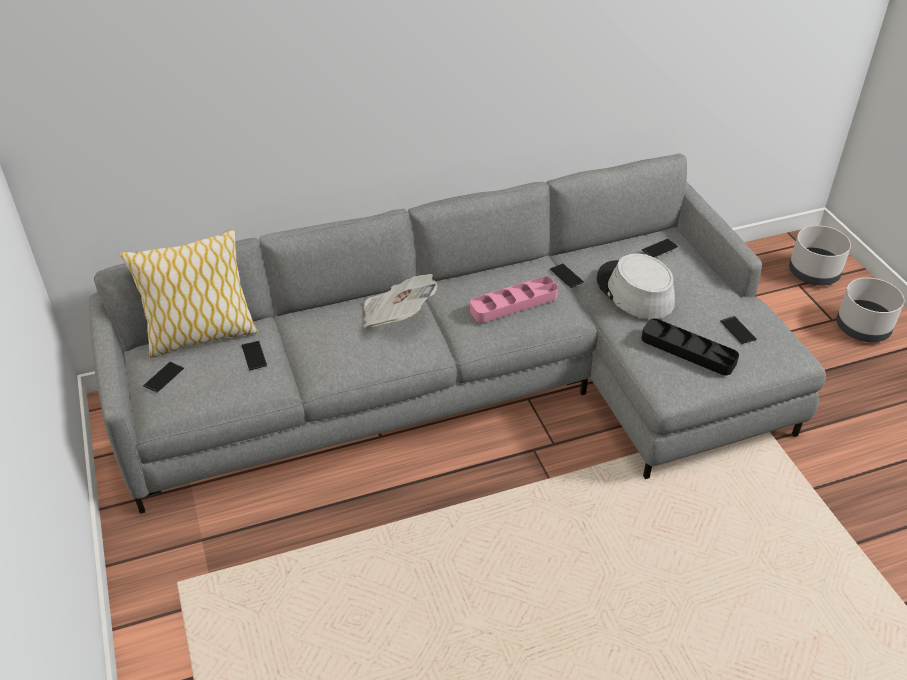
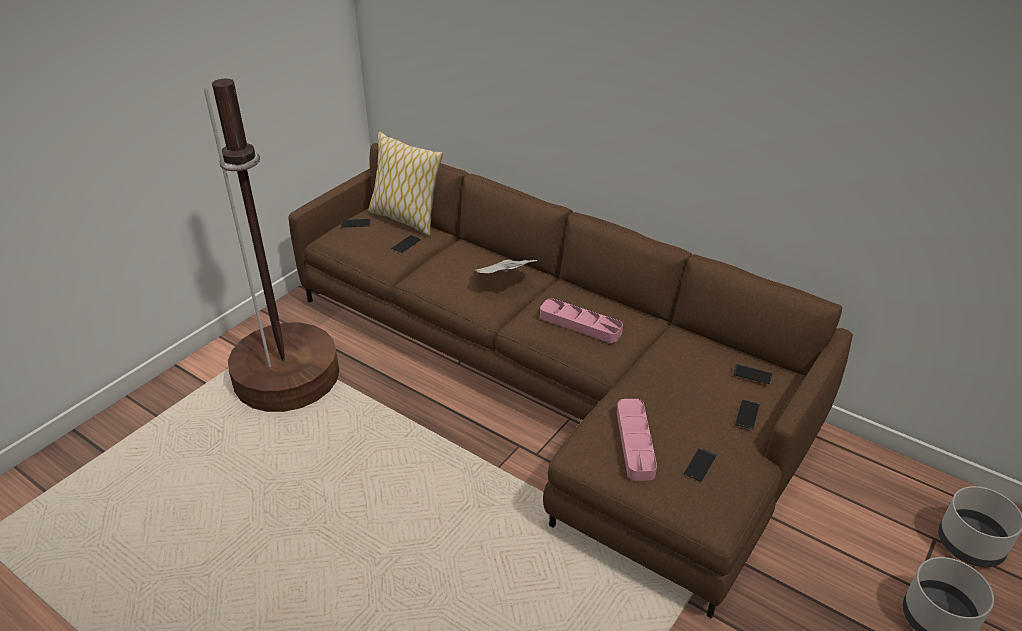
camera: 55 degrees right, 5 degrees down
grey sofa [89,154,826,514] -> brown sofa [289,143,853,619]
phone [550,263,584,288] -> phone moved to [735,399,760,430]
grey hat [597,253,675,319] -> none
black tray [642,318,739,375] -> pink tray [617,399,657,481]
none -> brown floor lamp [204,79,339,412]

